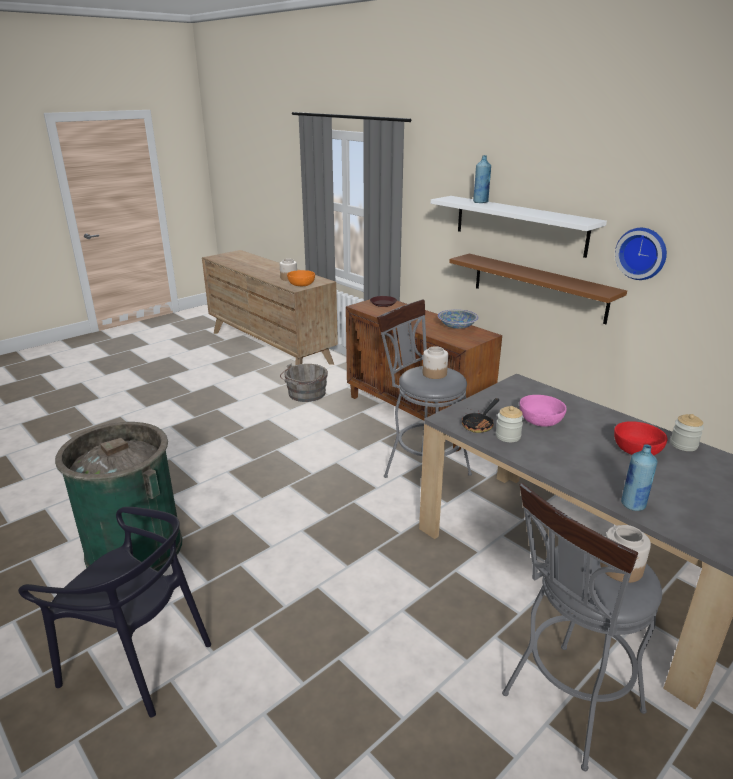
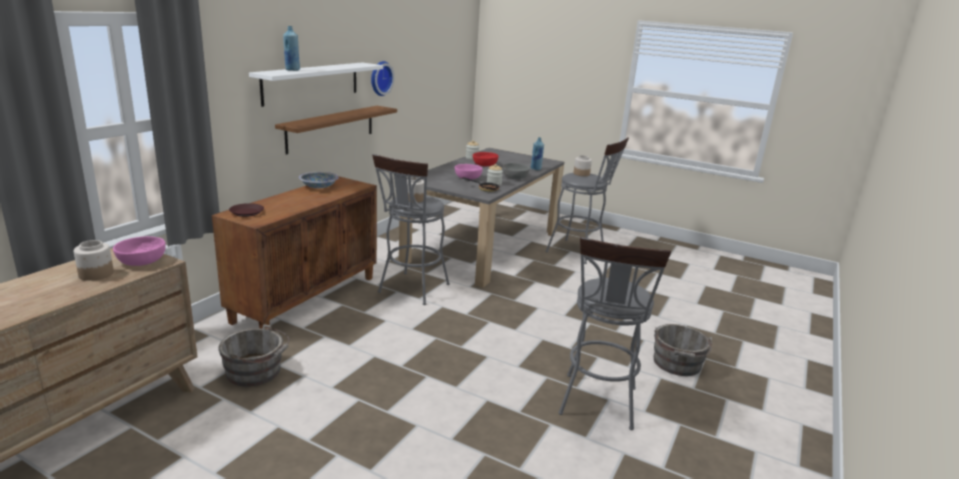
camera: 110 degrees left, 5 degrees down
black chair [18,507,211,717] -> grey bucket [654,324,712,376]
green trash can [55,422,183,571] -> grey stool [559,237,671,430]
orange bowl [287,270,315,286] -> pink bowl [113,236,166,266]
none -> grey bowl [502,163,530,179]

